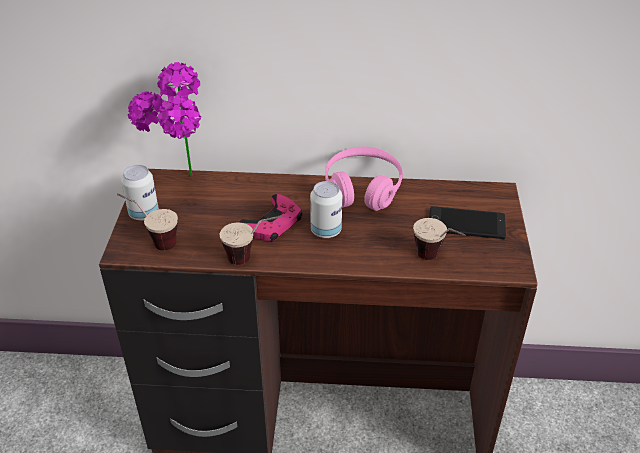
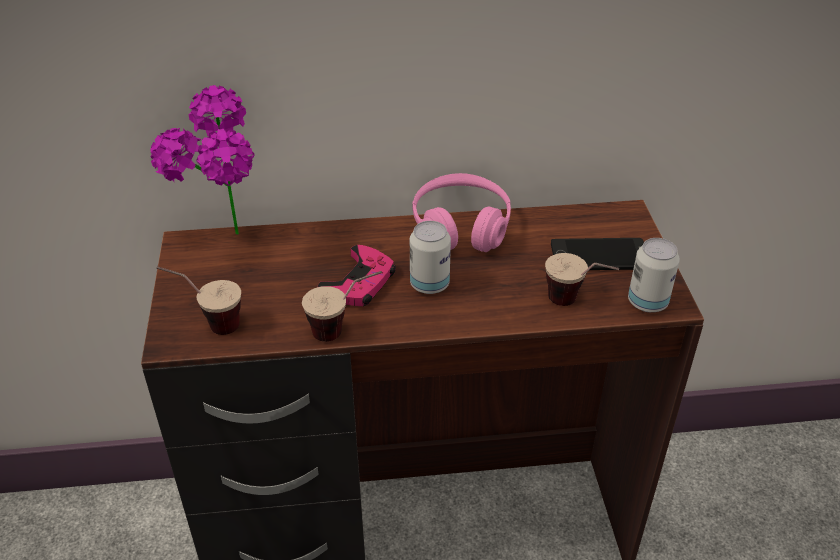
camera: 10 degrees left, 0 degrees up
can [121,165,159,221] -> can moved to [628,238,680,312]

